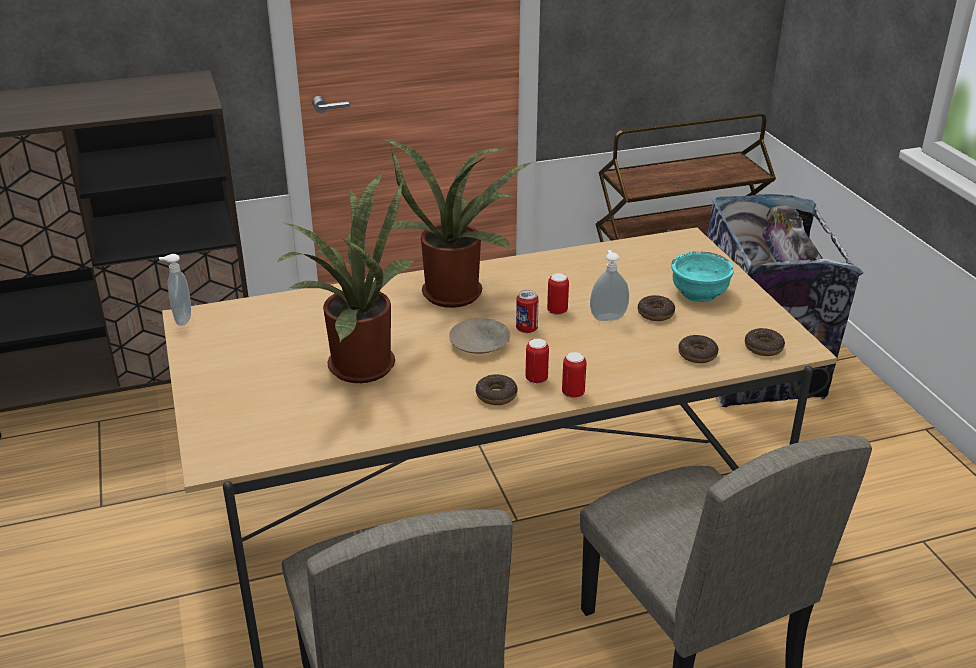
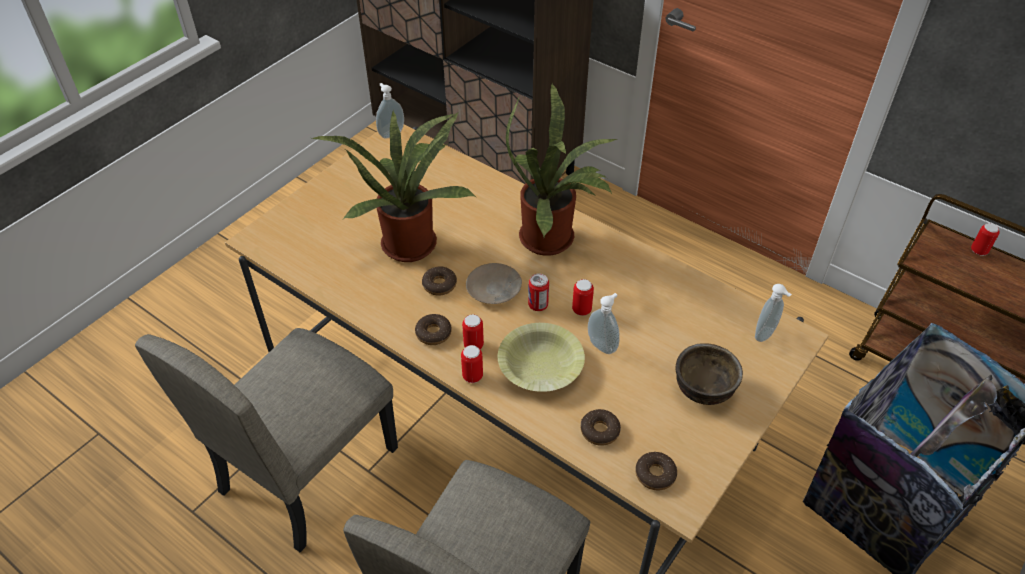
camera: 55 degrees right, 15 degrees up
donut [638,295,675,321] -> donut moved to [422,266,457,296]
turquoise bowl [671,252,734,302] -> brown bowl [676,343,743,405]
none -> yellow bowl [498,323,585,392]
none -> soap dispenser [755,284,792,342]
none -> can [971,223,999,256]

